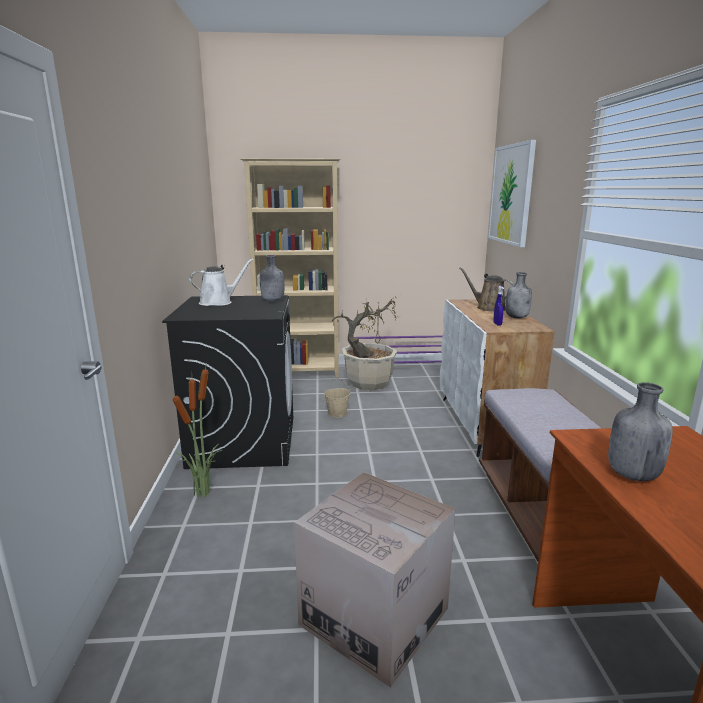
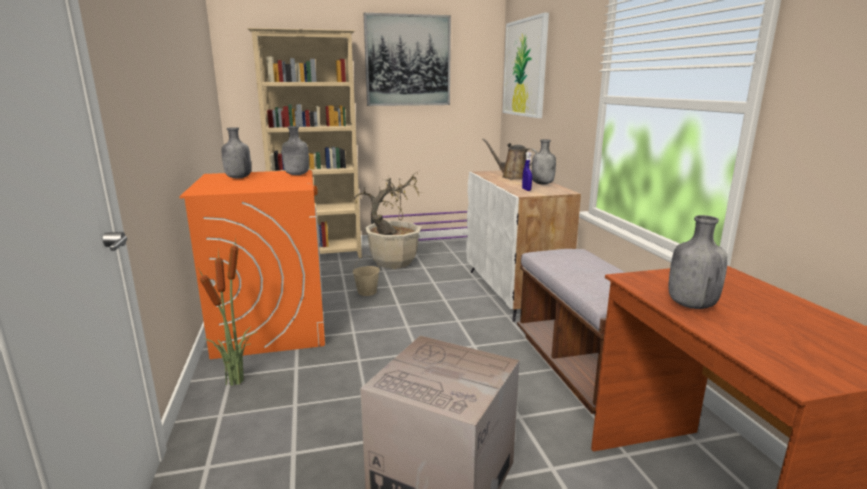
camera: 10 degrees left, 0 degrees up
black washing machine [162,295,293,469] -> orange washing machine [179,170,325,359]
white watering can [189,259,254,306] -> grey bottle [222,127,251,178]
none -> picture [364,13,451,106]

